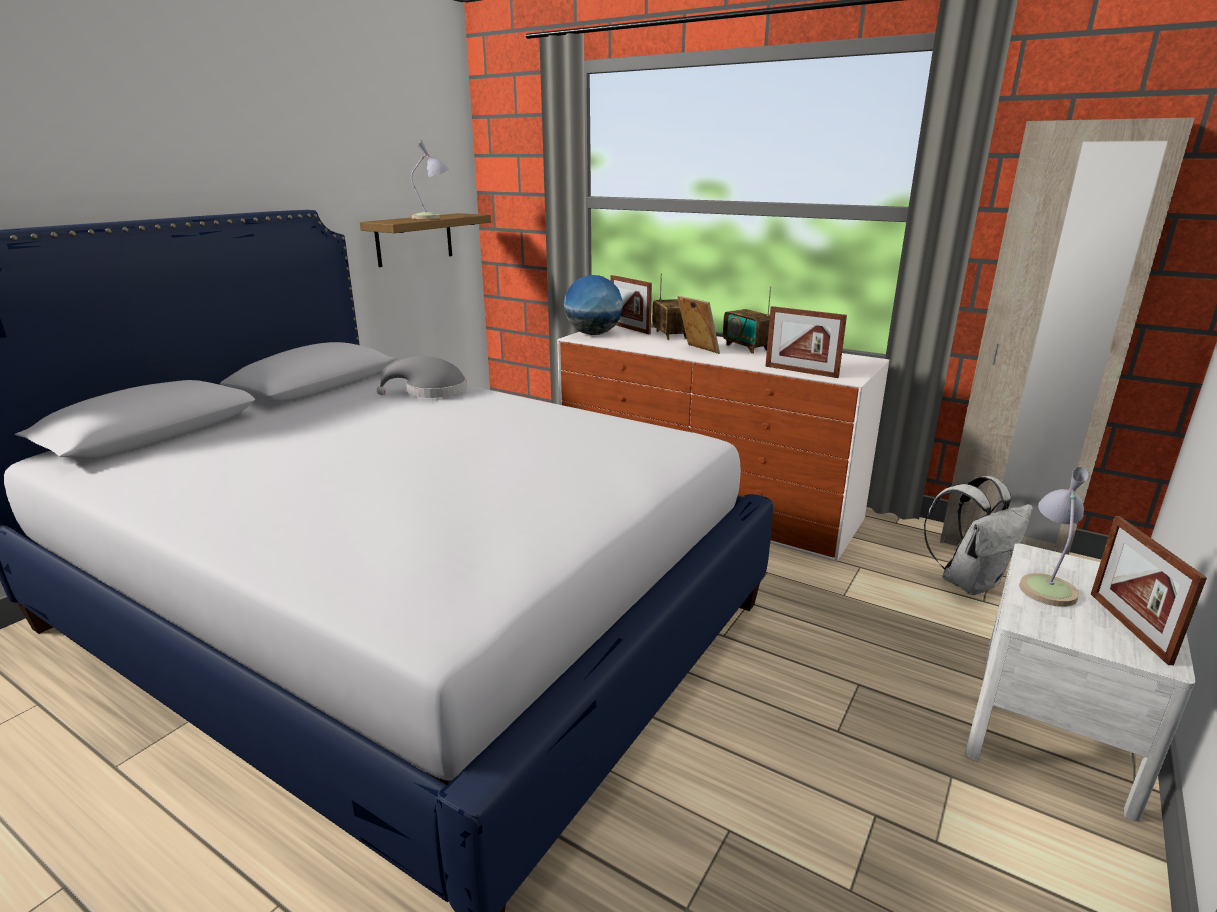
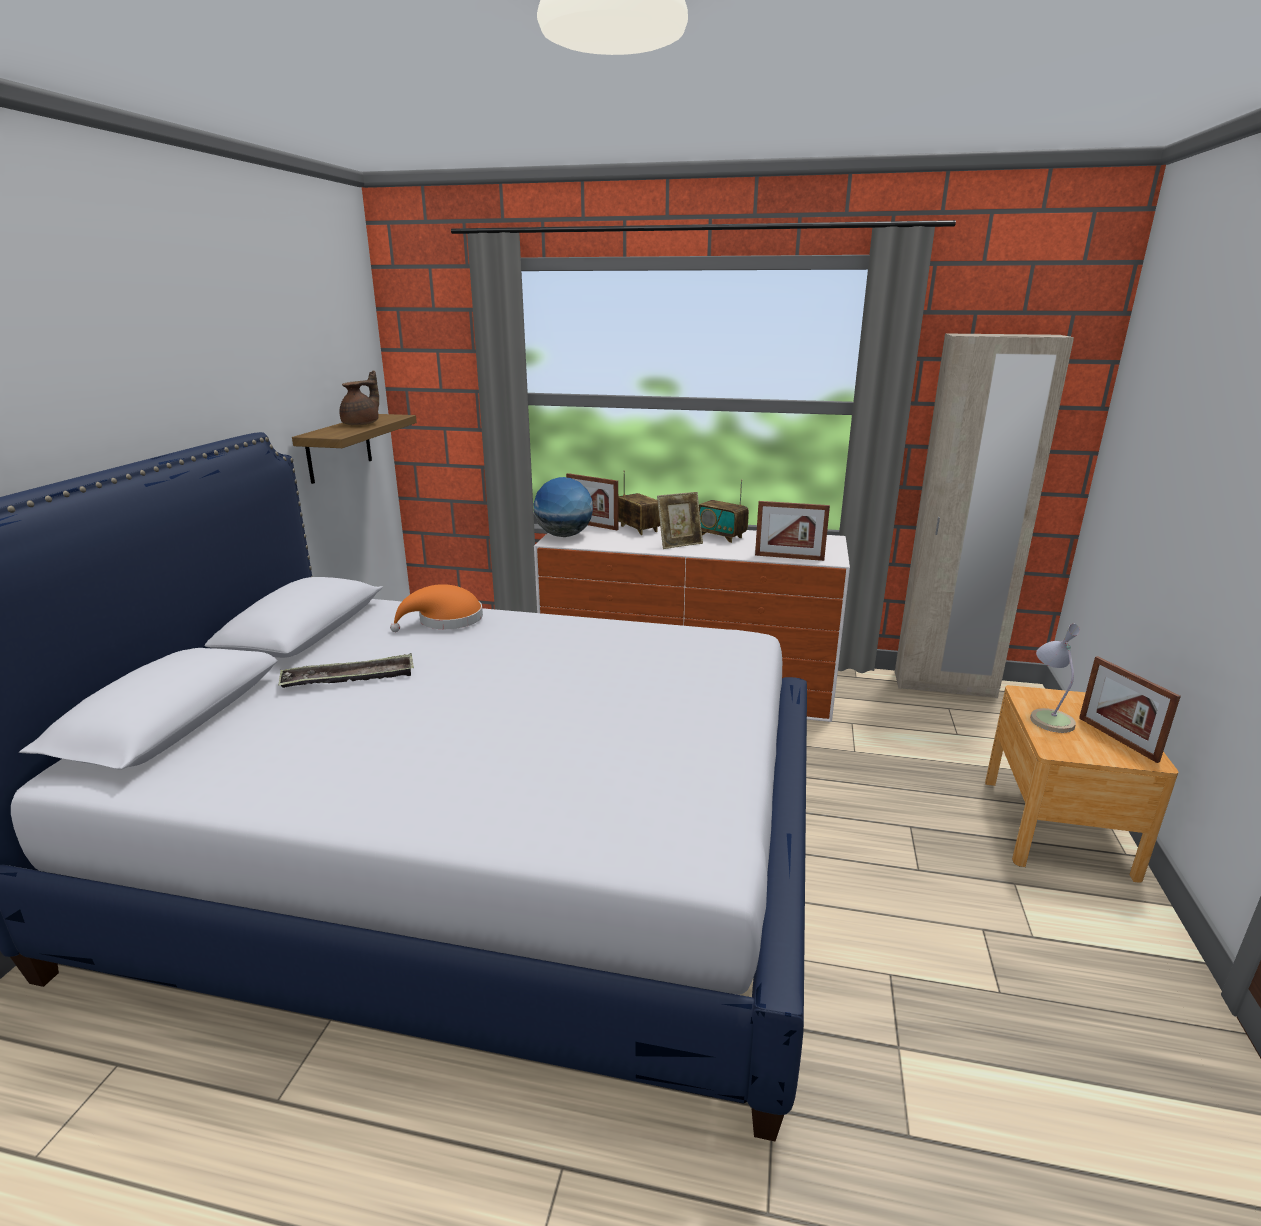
camera: 20 degrees left, 0 degrees up
grey hat [377,356,467,398] -> orange hat [390,584,483,632]
table lamp [411,139,450,219] -> brown teapot [339,370,379,425]
picture frame [677,296,720,354] -> picture frame turned 120 degrees clockwise [657,492,703,549]
white backpack [924,476,1033,595] -> none
white nightstand [965,543,1196,821] -> brown nightstand [985,685,1178,883]
none -> tray [278,653,414,688]

